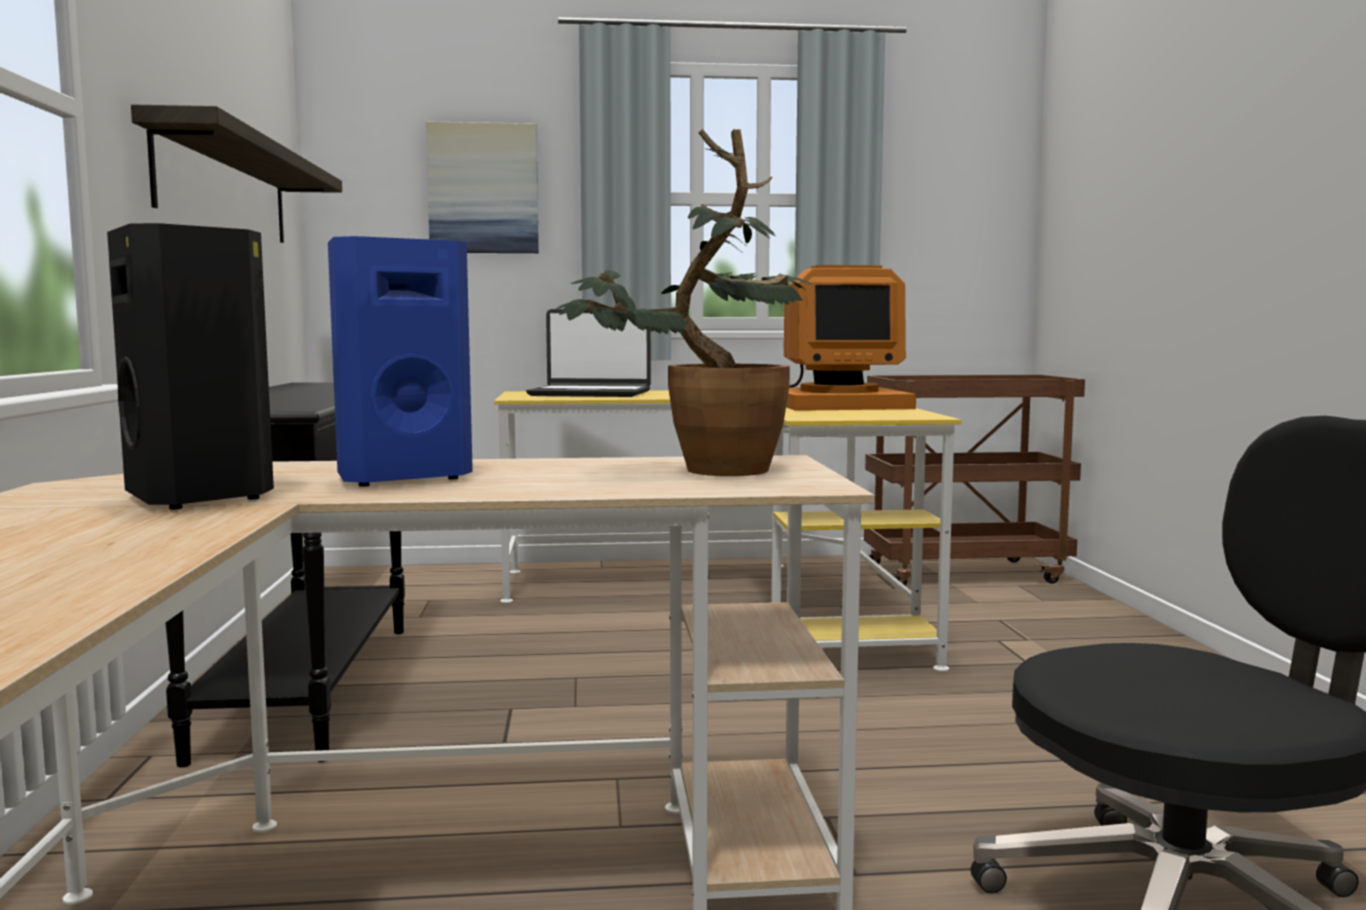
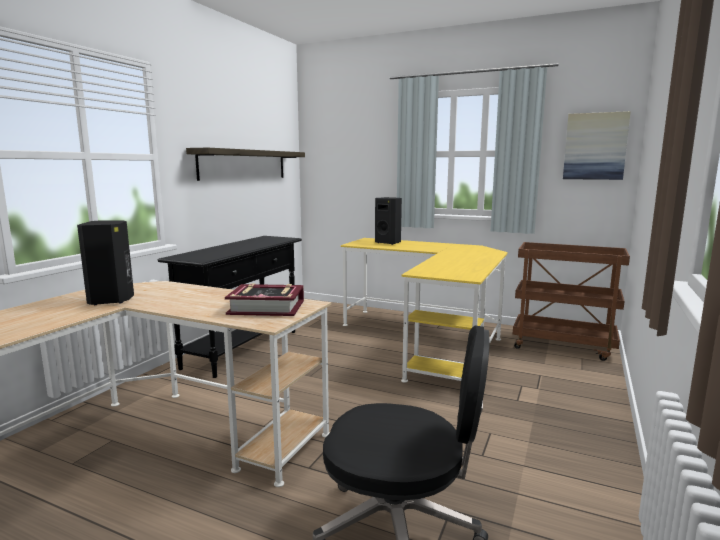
camera: 30 degrees right, 5 degrees up
blue speaker [328,236,473,487] -> none
picture [426,121,539,253] -> picture moved to [563,111,631,180]
laptop [526,309,651,397] -> black speaker [375,197,402,245]
potted plant [555,129,813,476] -> book [225,283,304,316]
monitor [784,265,916,411] -> none

